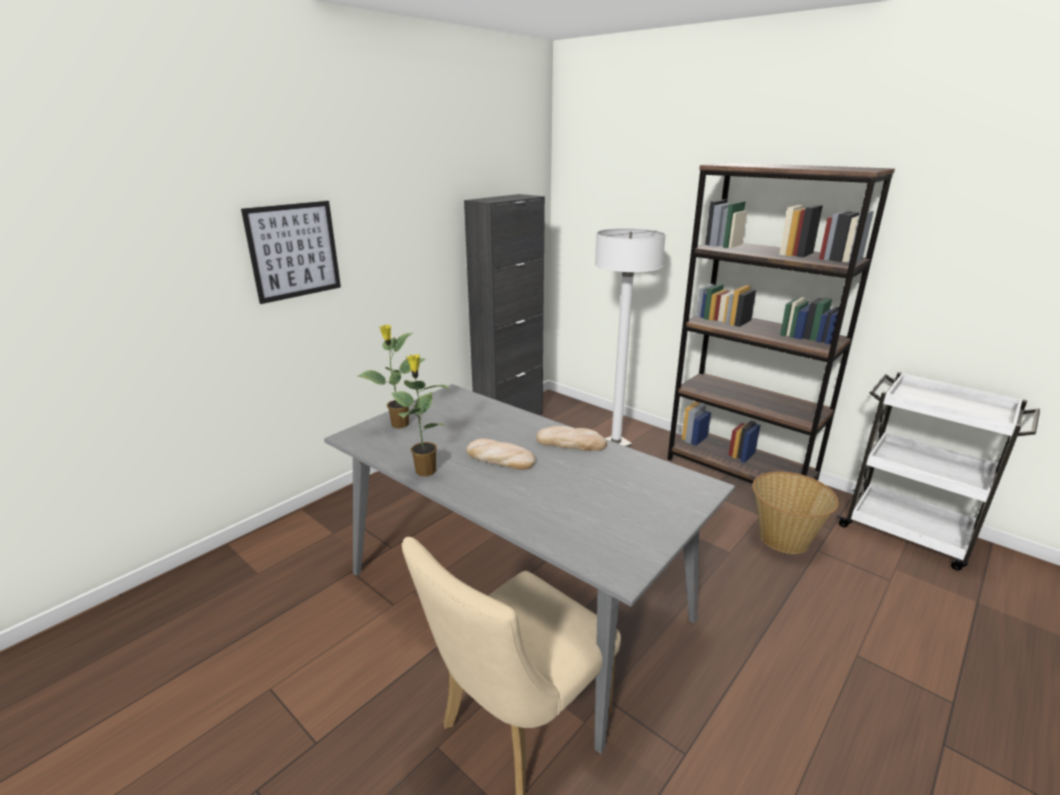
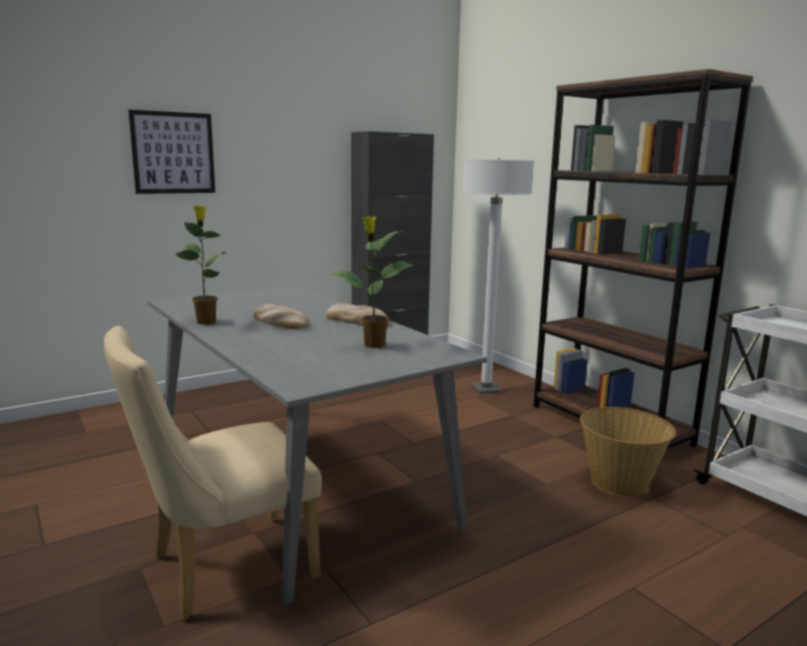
camera: 15 degrees right, 10 degrees down
potted plant [357,325,426,429] -> potted plant moved to [330,216,413,348]

